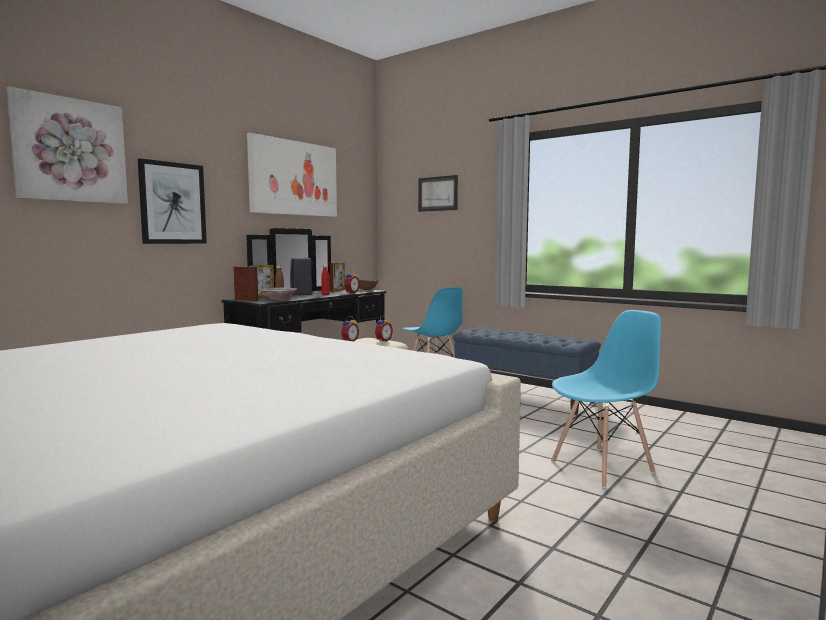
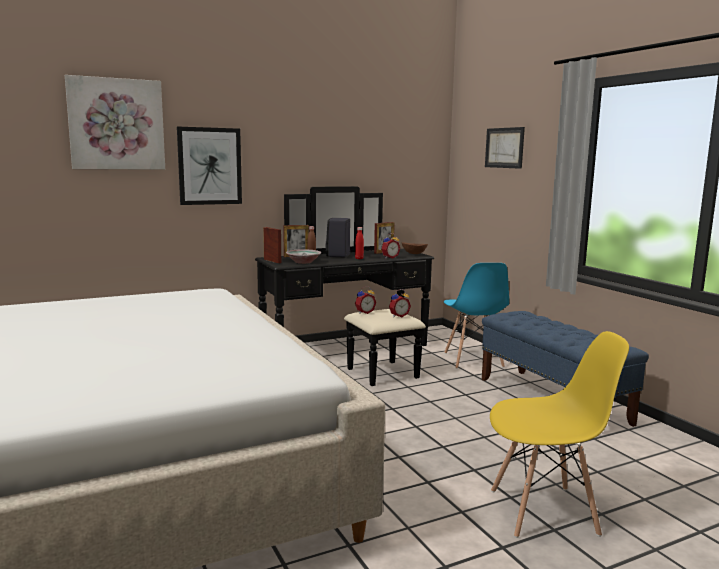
camera: 25 degrees right, 5 degrees up
picture [247,133,337,217] -> none
blue chair [551,310,661,488] -> yellow chair [490,331,629,538]

